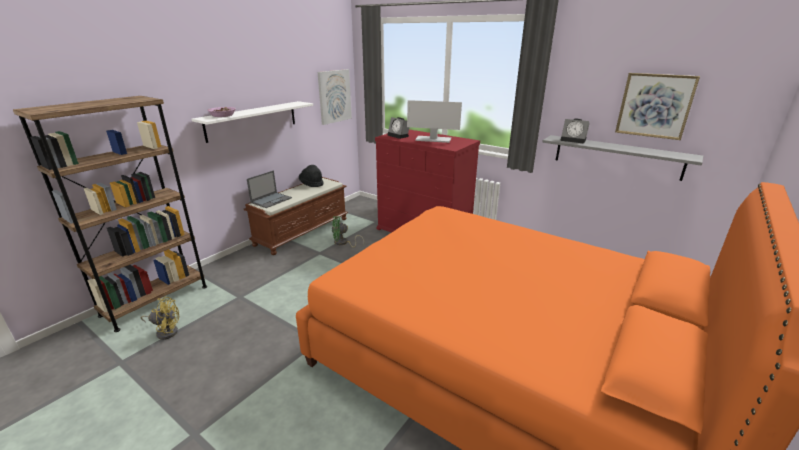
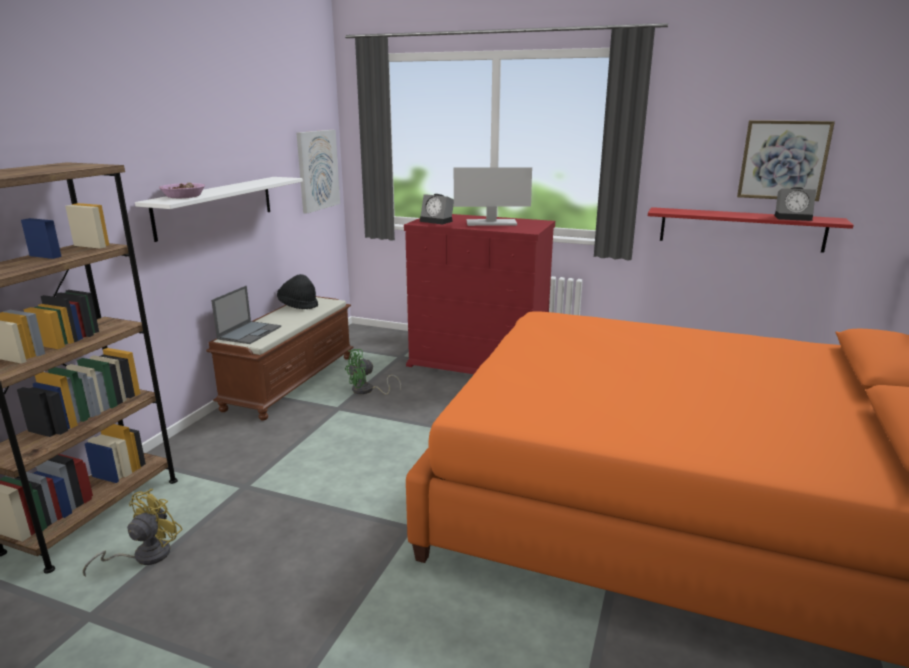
camera: 15 degrees left, 5 degrees down
yellow fan [140,297,179,340] -> yellow fan turned 45 degrees counterclockwise [83,489,183,577]
grey shelf [542,135,703,181] -> red shelf [648,207,854,253]
alarm clock [560,119,590,144] -> alarm clock moved to [774,187,816,221]

